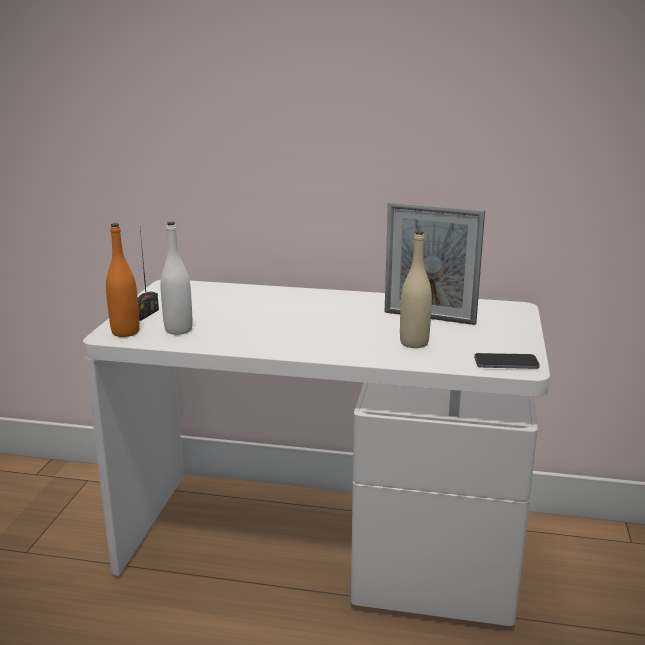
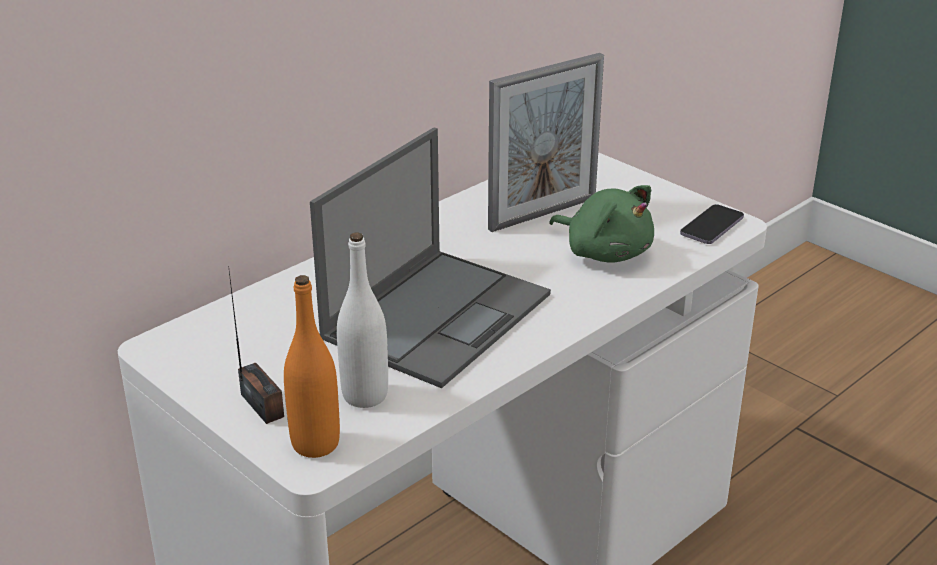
camera: 55 degrees left, 10 degrees up
beige bottle [400,231,432,348] -> green plush toy [549,185,654,262]
none -> laptop [310,127,551,388]

